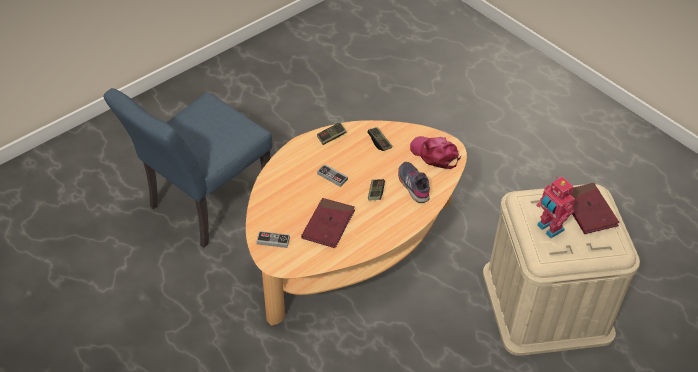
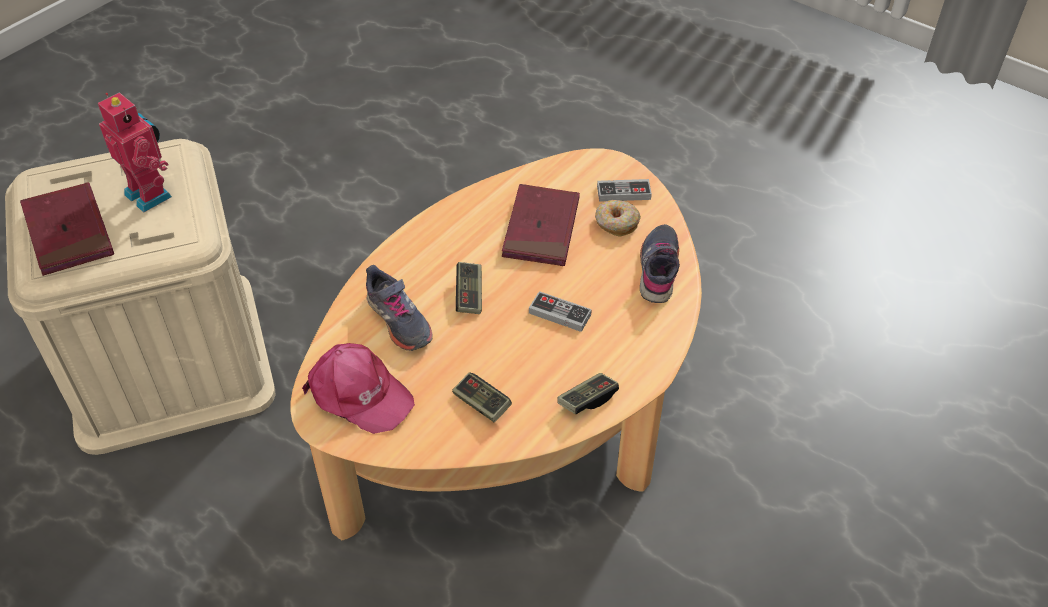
camera: 170 degrees right, 0 degrees up
blue chair [103,88,273,248] -> none
none -> donut [595,200,641,237]
none -> grey shoe [640,224,680,303]

